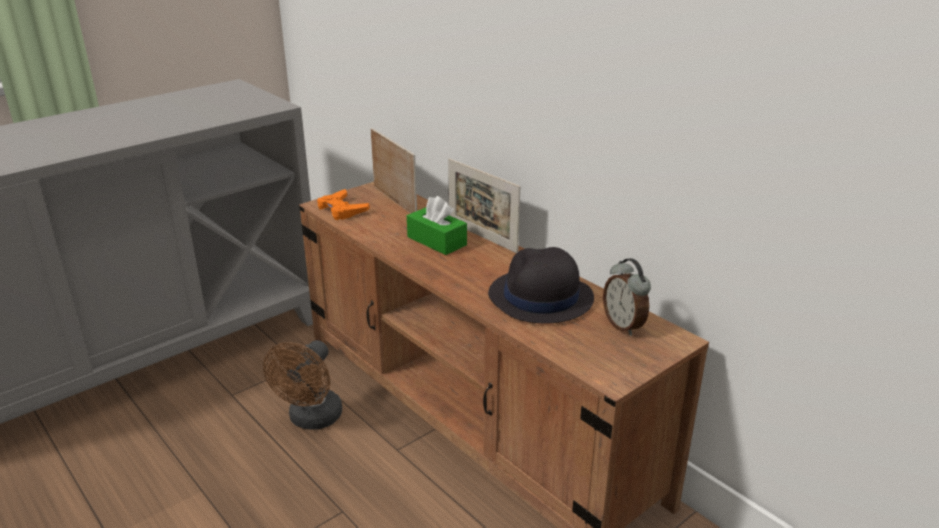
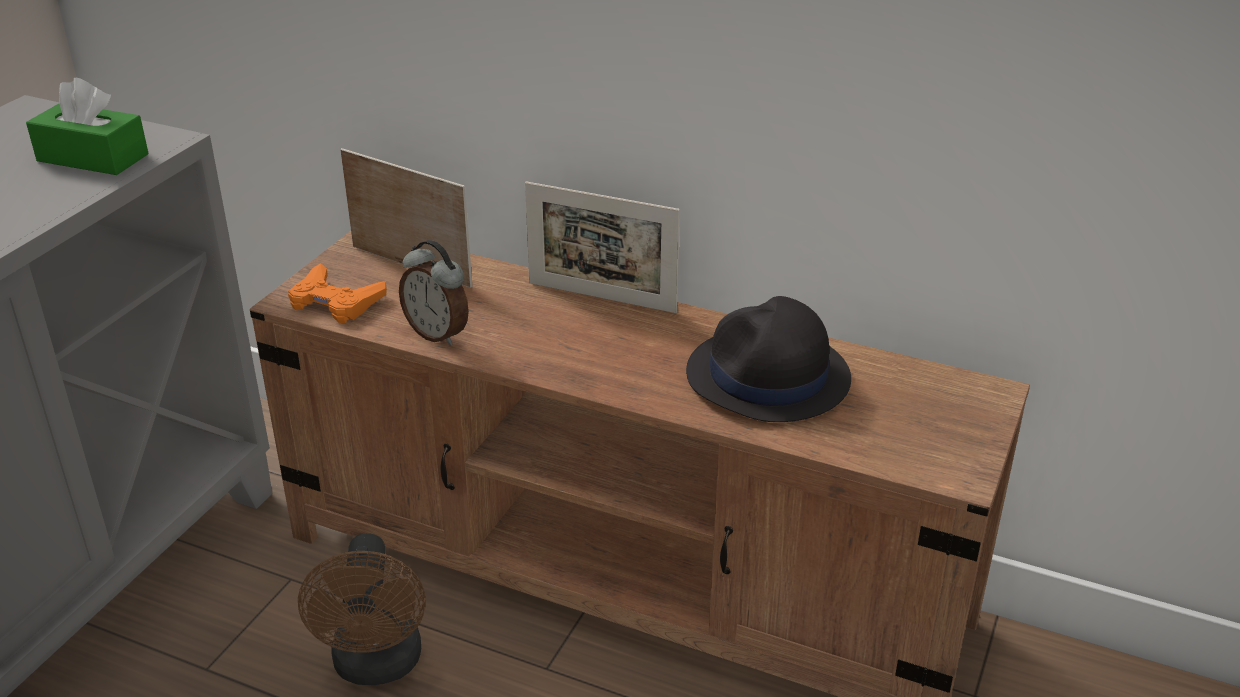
camera: 25 degrees left, 5 degrees up
green tissue box [407,196,467,255] -> green tissue box moved to [26,78,149,175]
alarm clock [603,258,651,336] -> alarm clock moved to [399,240,469,346]

